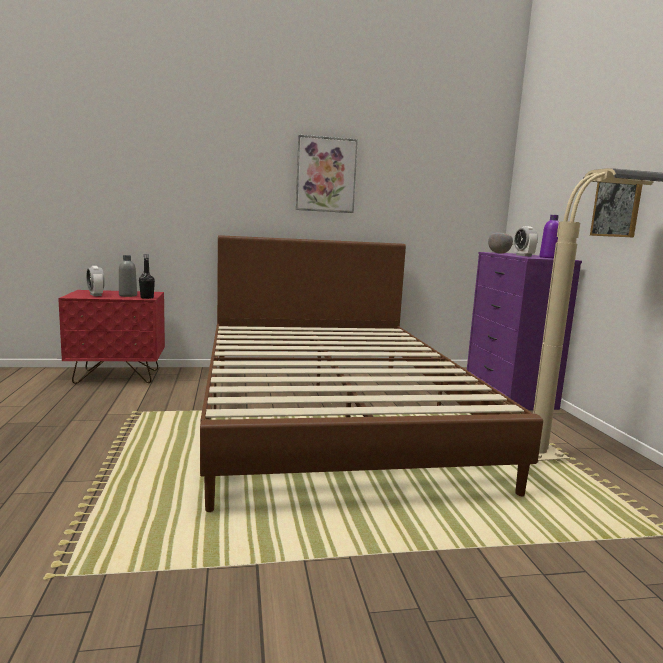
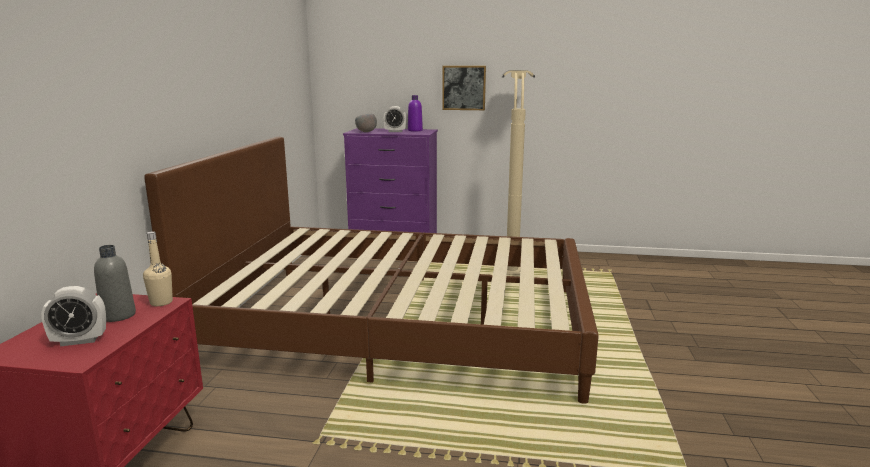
camera: 70 degrees left, 5 degrees up
black bottle [139,254,155,299] -> beige bottle [143,231,173,306]
picture [296,135,358,213] -> none

